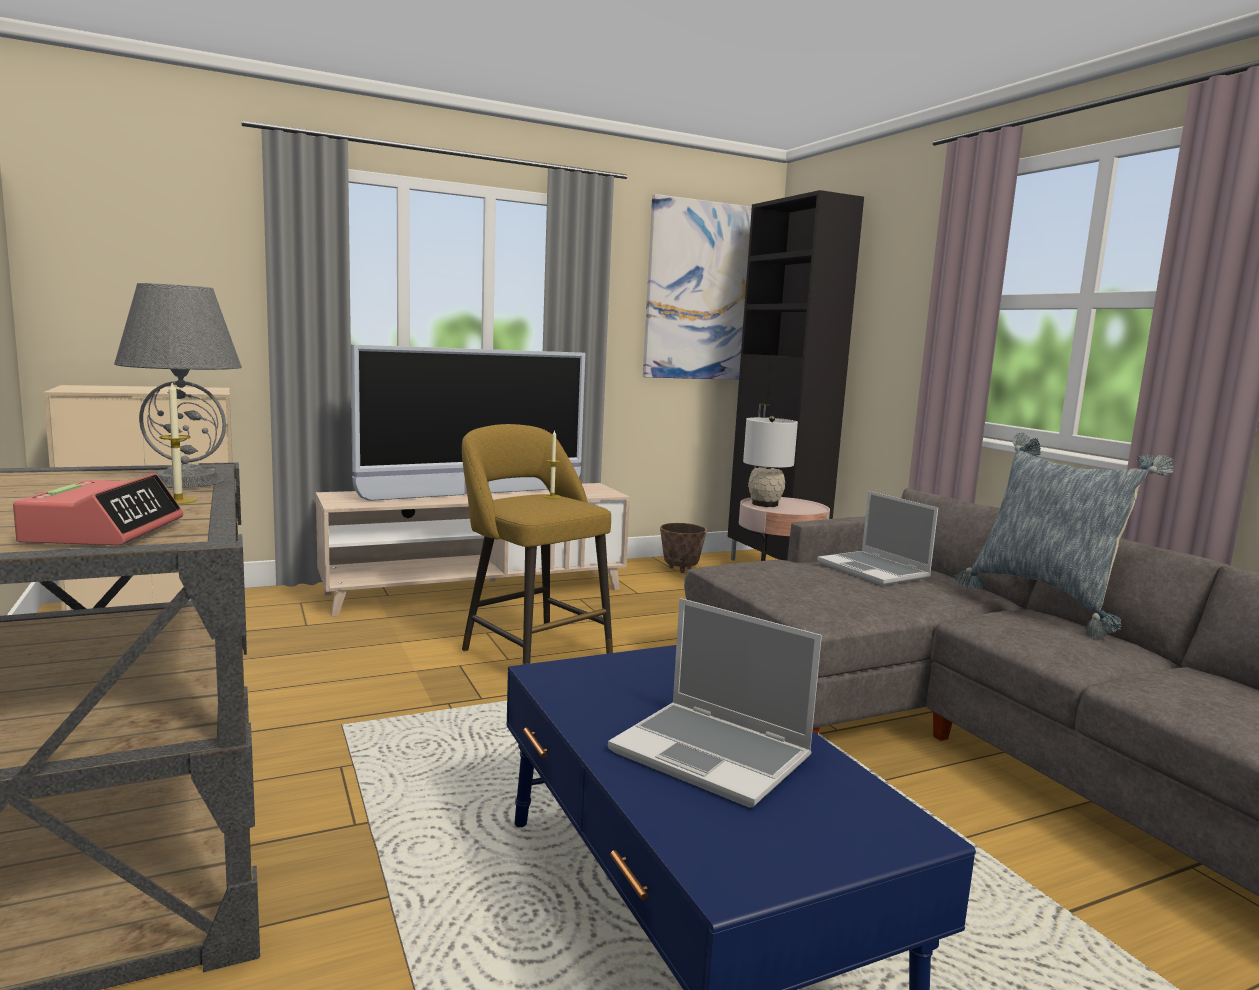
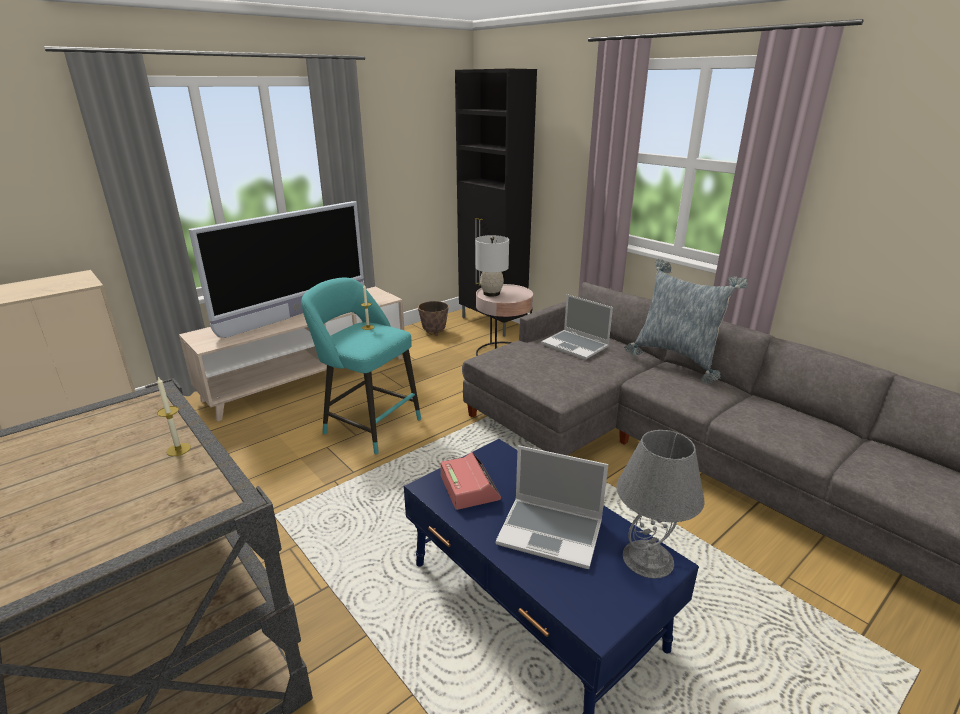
camera: 15 degrees left, 15 degrees up
alarm clock [13,473,183,545] -> alarm clock moved to [440,452,501,510]
grey table lamp [114,283,242,488] -> grey table lamp moved to [616,430,705,578]
yellow stool [462,424,613,664] -> turquoise stool [301,278,421,455]
picture [643,194,752,380] -> none

